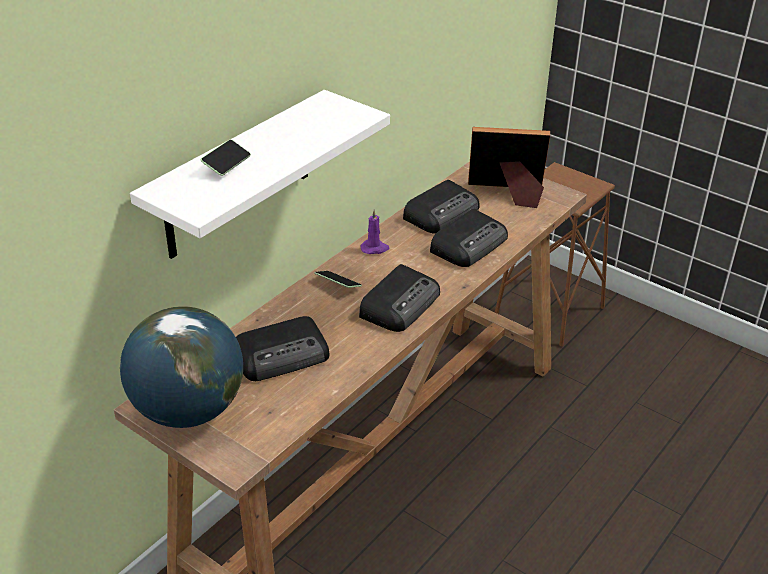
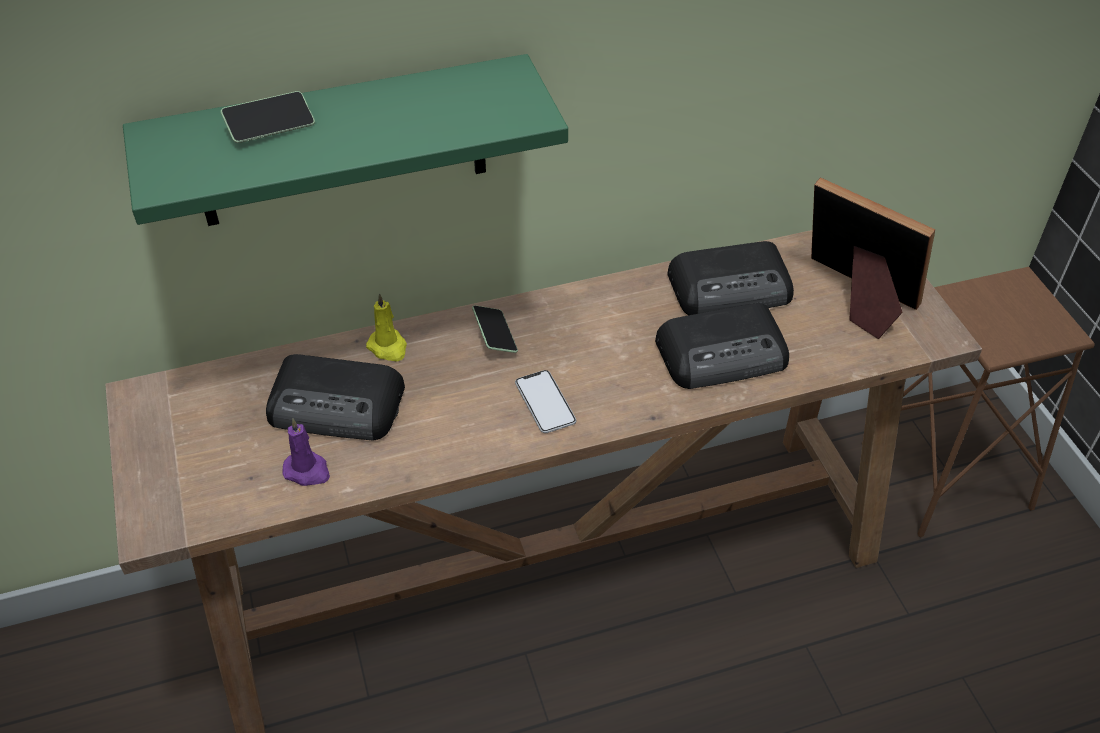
camera: 35 degrees right, 10 degrees up
globe [120,306,243,428] -> none
white shelf [130,90,390,259] -> green shelf [123,54,568,226]
radio [359,264,440,332] -> phone [515,370,577,433]
purple candle [360,209,390,254] -> purple candle moved to [282,418,330,486]
none -> yellow candle [366,293,407,362]

